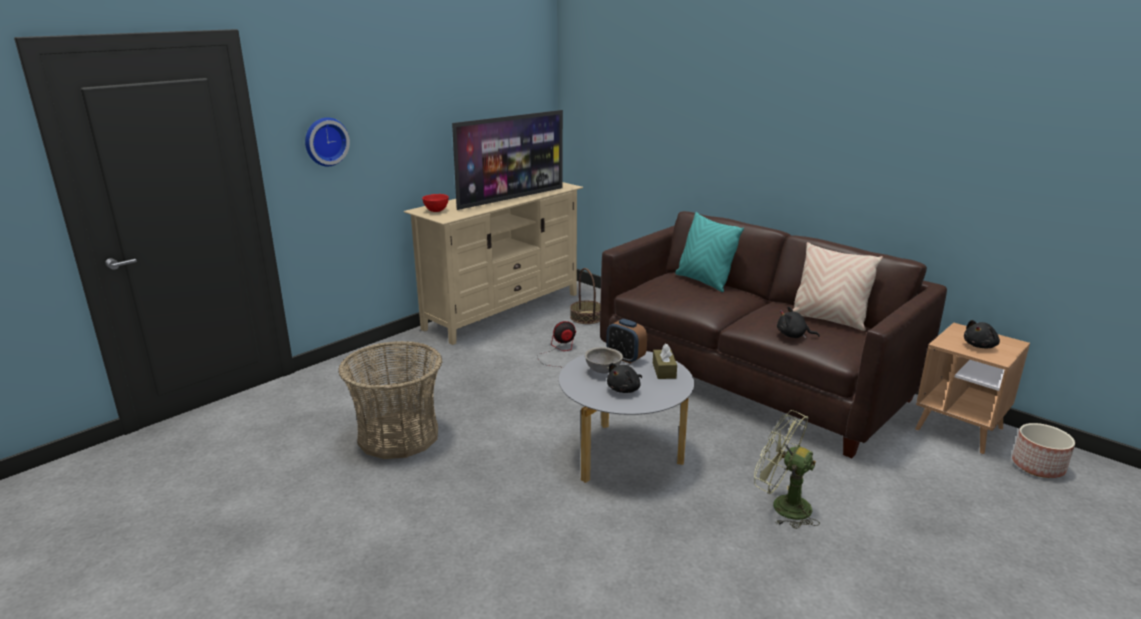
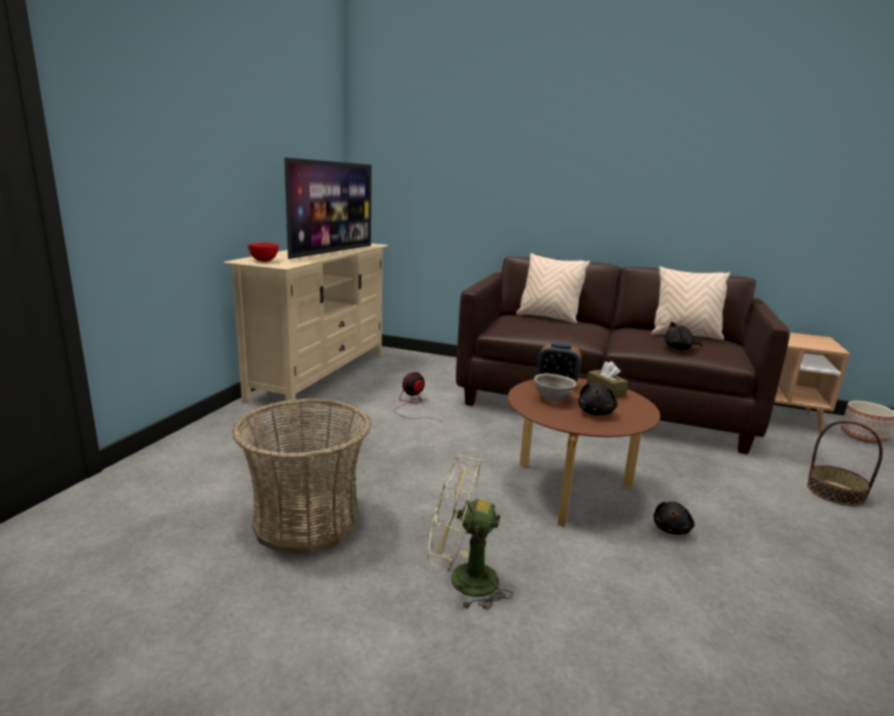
camera: 25 degrees left, 5 degrees down
wall clock [305,117,350,166] -> none
grey coffee table [559,351,694,483] -> brown coffee table [508,378,660,527]
basket [570,268,601,324] -> basket moved to [807,420,883,506]
turquoise pillow [675,212,744,292] -> beige pillow [516,253,590,323]
green fan [754,410,820,529] -> green fan moved to [427,455,513,610]
black plush toy [964,320,1000,348] -> black plush toy moved to [653,502,695,535]

